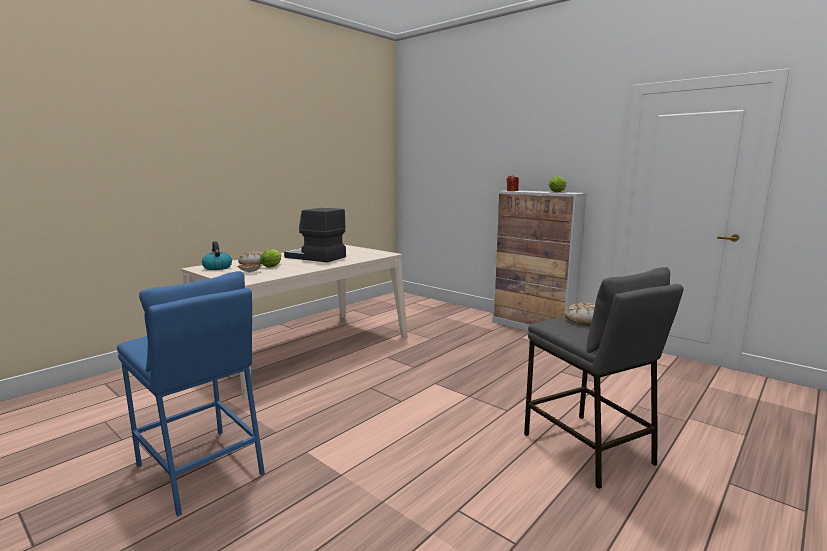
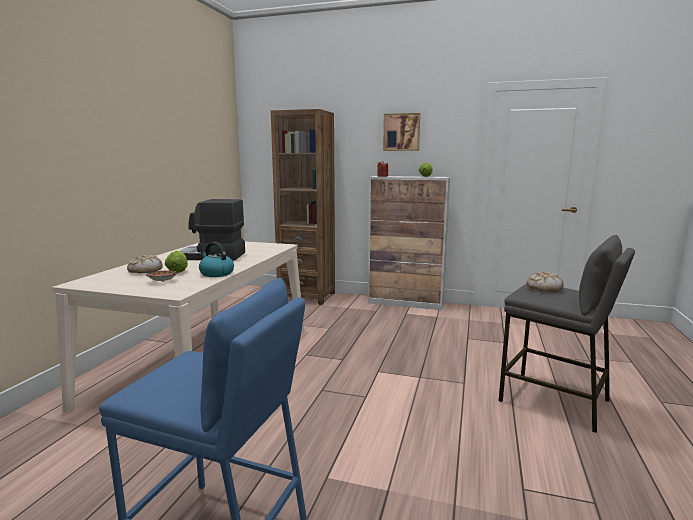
camera: 25 degrees left, 0 degrees up
kettle [202,241,232,270] -> kettle moved to [199,242,234,277]
none -> brown bookcase [271,109,335,305]
none -> picture [383,113,420,151]

